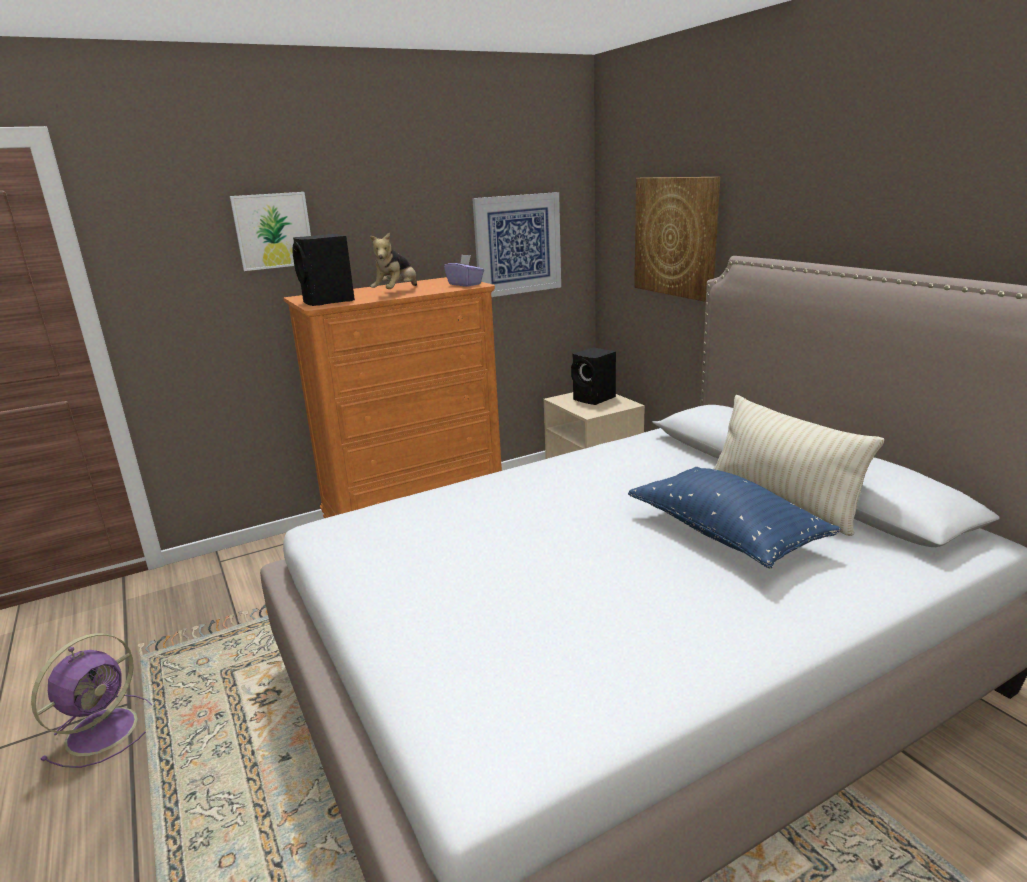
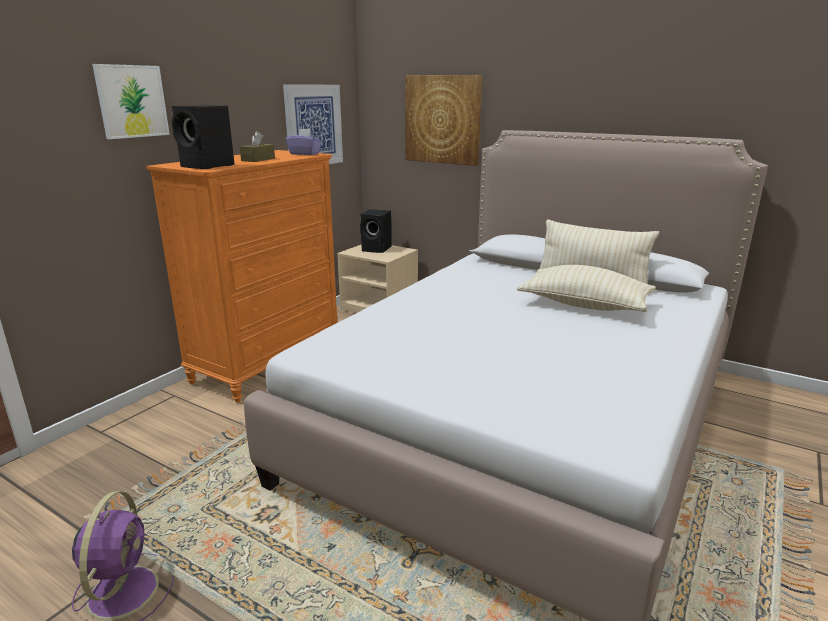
camera: 30 degrees left, 0 degrees up
plush toy [370,232,417,289] -> brown tissue box [240,131,275,162]
blue pillow [628,467,841,568] -> beige pillow [517,265,656,312]

